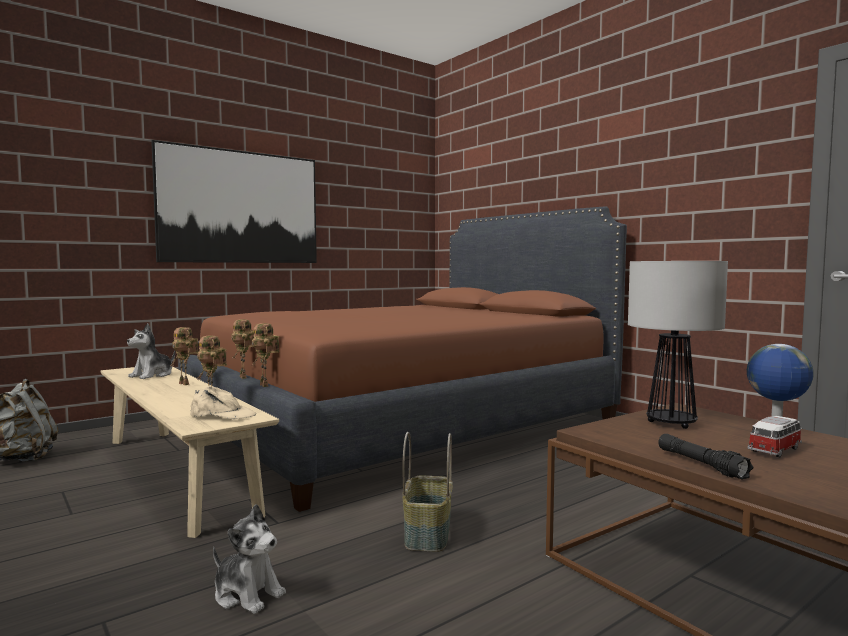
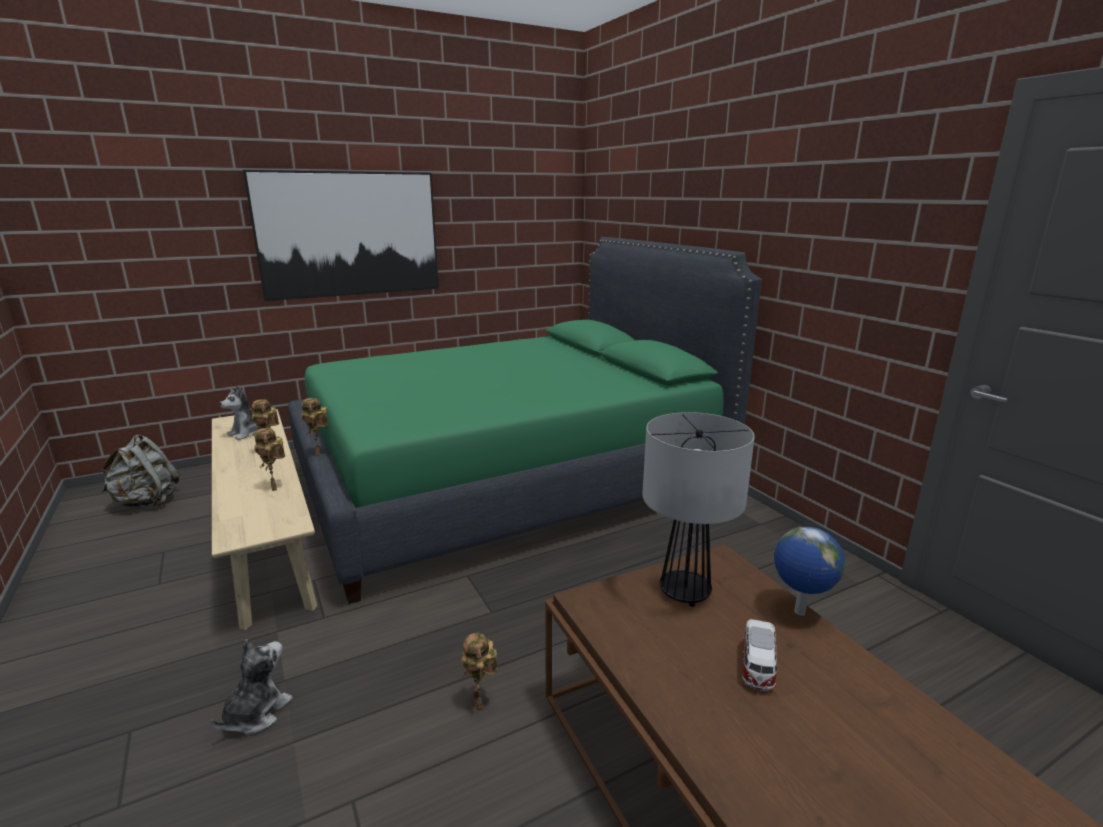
camera: 10 degrees right, 15 degrees up
brown bed [179,206,627,512] -> green bed [288,237,762,604]
beige cap [191,386,256,419] -> none
plush toy [213,504,286,614] -> plush toy turned 105 degrees counterclockwise [211,639,293,734]
toy robot [251,323,279,387] -> toy robot moved to [461,633,498,711]
basket [402,432,453,552] -> none
black flashlight [658,434,753,479] -> none
toy car [748,416,802,457] -> toy car turned 135 degrees clockwise [742,619,779,691]

